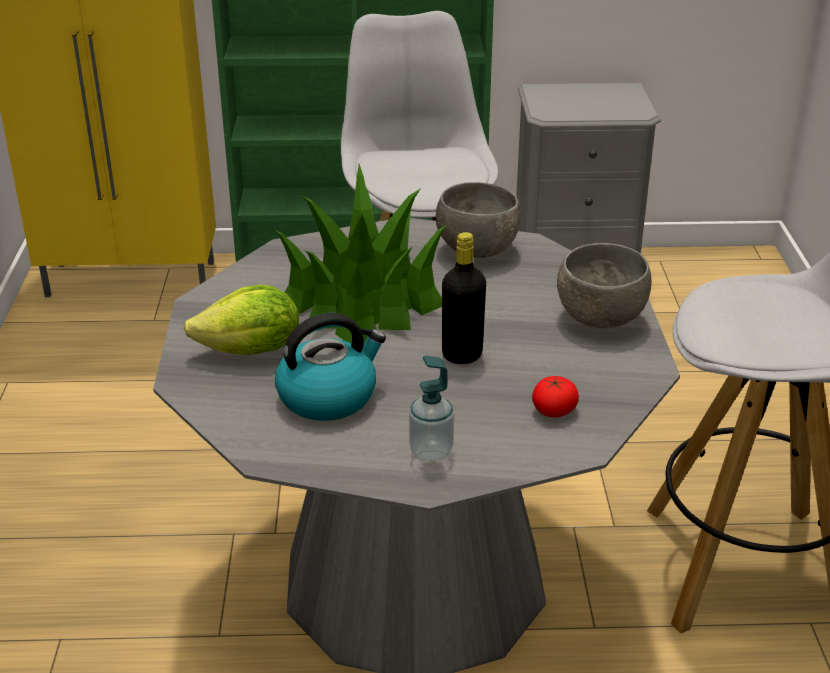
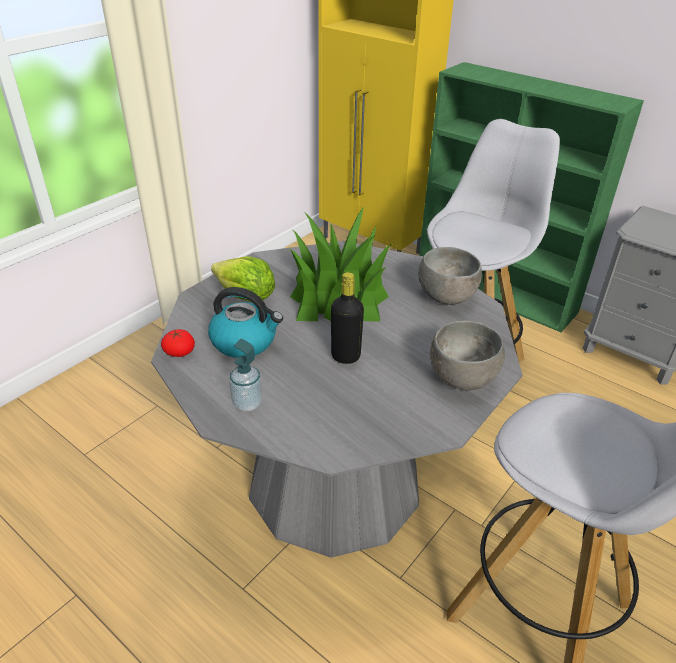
camera: 40 degrees right, 5 degrees up
tomato [532,376,579,417] -> tomato moved to [161,329,195,357]

